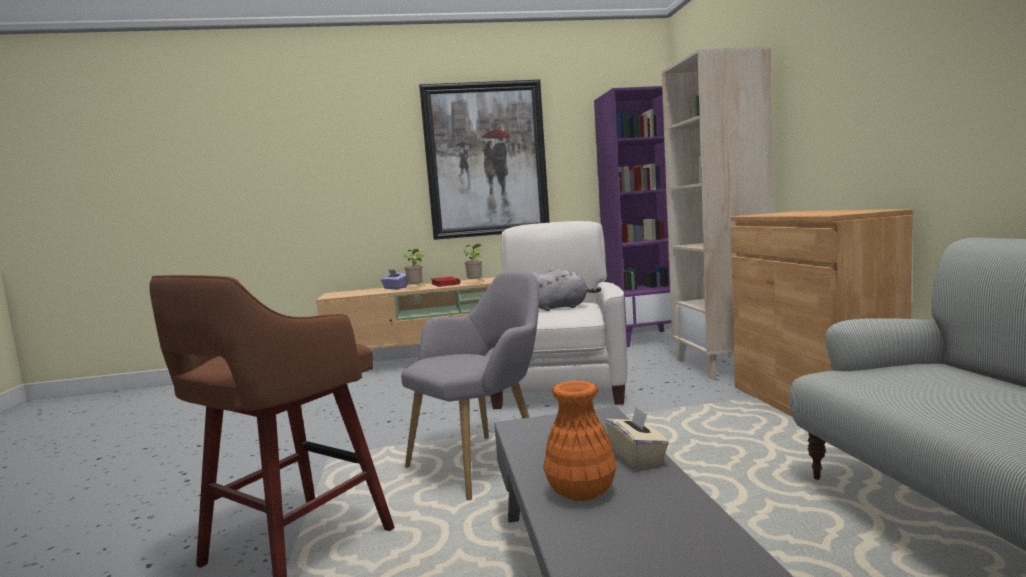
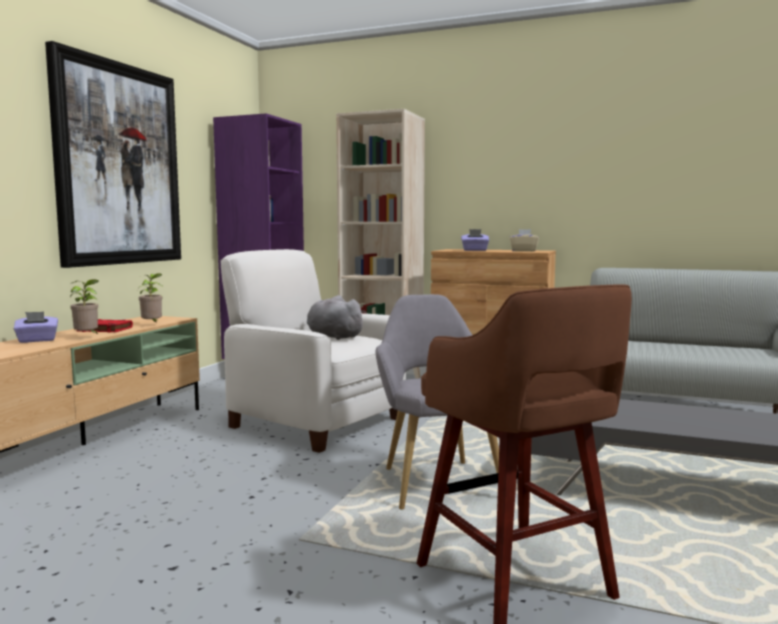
camera: 60 degrees left, 0 degrees up
grey plush toy [532,267,601,311] -> grey plush toy turned 75 degrees counterclockwise [307,295,366,340]
orange vase [543,380,616,501] -> none
beige tissue box [606,407,669,469] -> beige tissue box moved to [510,229,539,252]
none -> purple tissue box [461,229,489,251]

